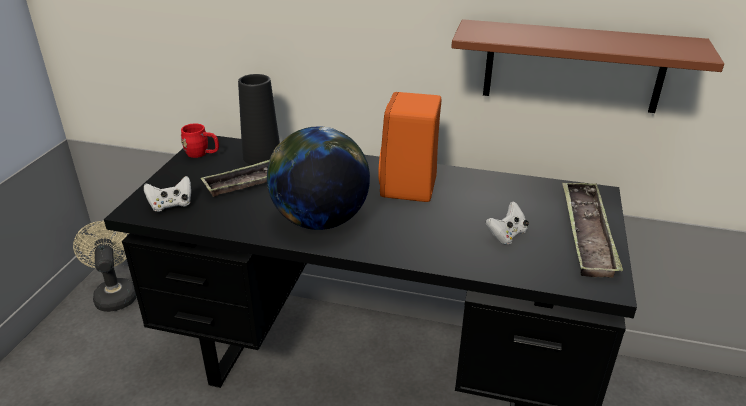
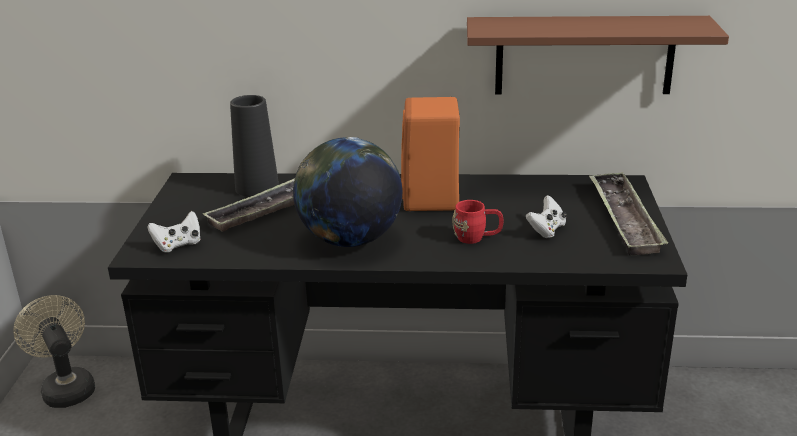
camera: 10 degrees left, 5 degrees down
red mug [181,123,219,158] -> red mug moved to [452,200,503,244]

